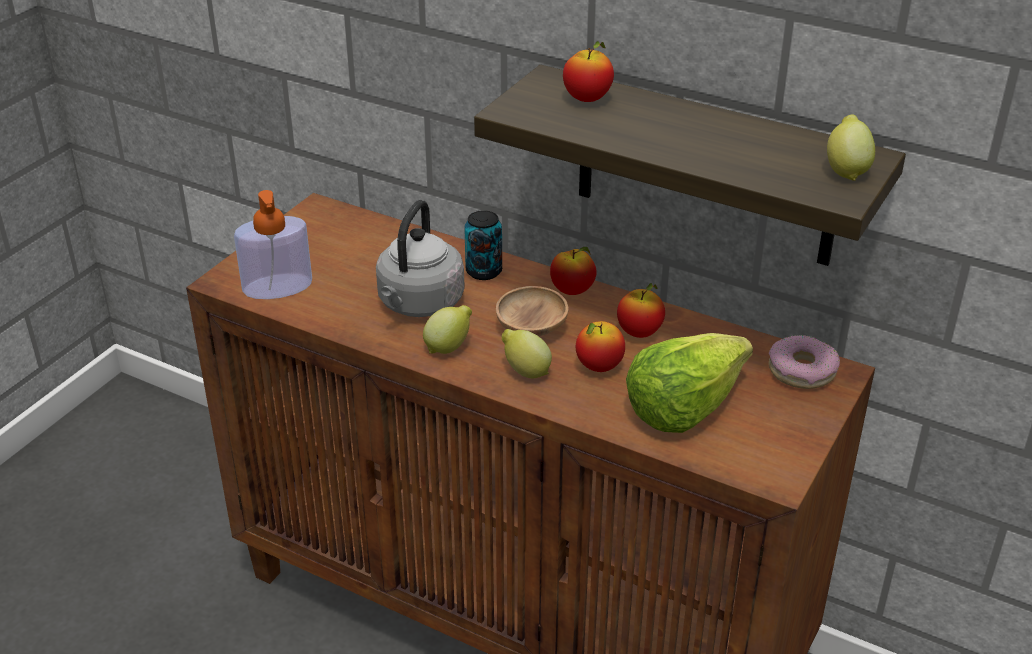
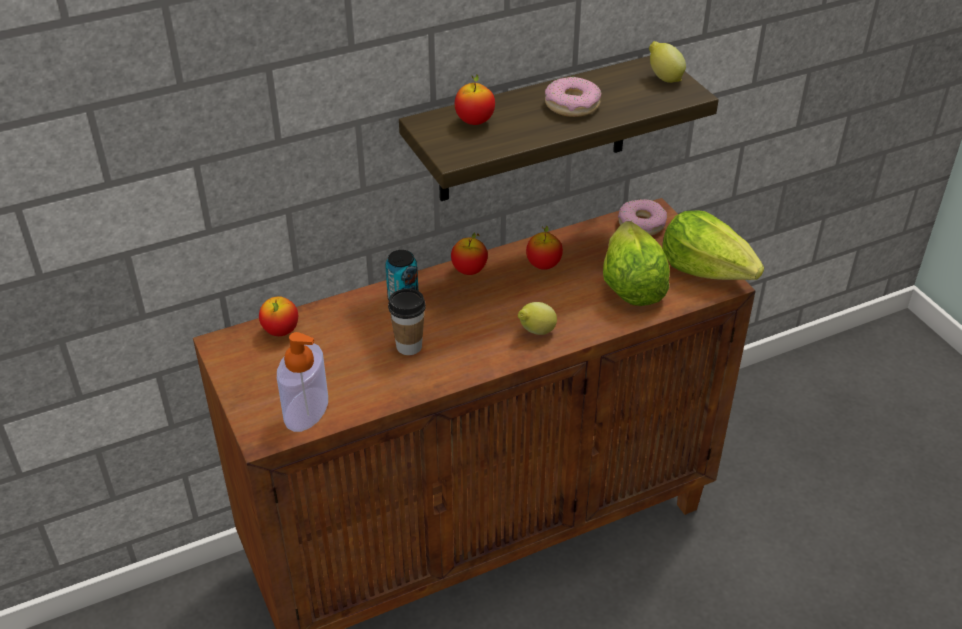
camera: 55 degrees left, 5 degrees up
grey kettle [376,200,465,317] -> cup [388,289,426,355]
lemon [423,305,472,354] -> none
brown bowl [496,286,569,336] -> none
apple [576,321,625,372] -> apple moved to [259,296,298,336]
none -> donut [545,77,602,117]
none -> lettuce [662,210,764,280]

